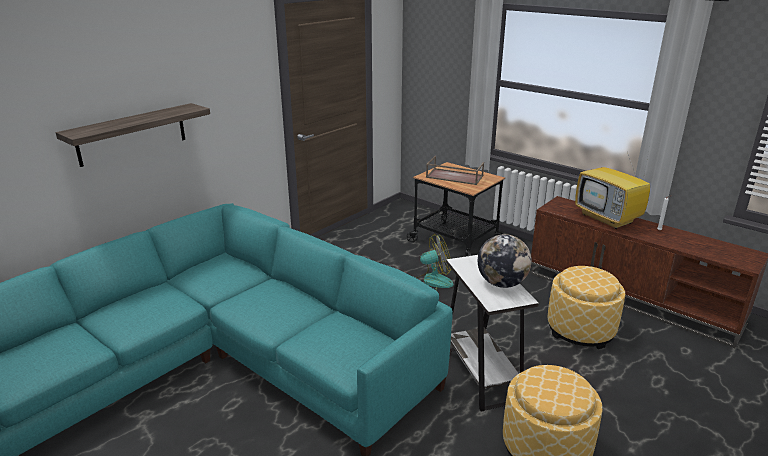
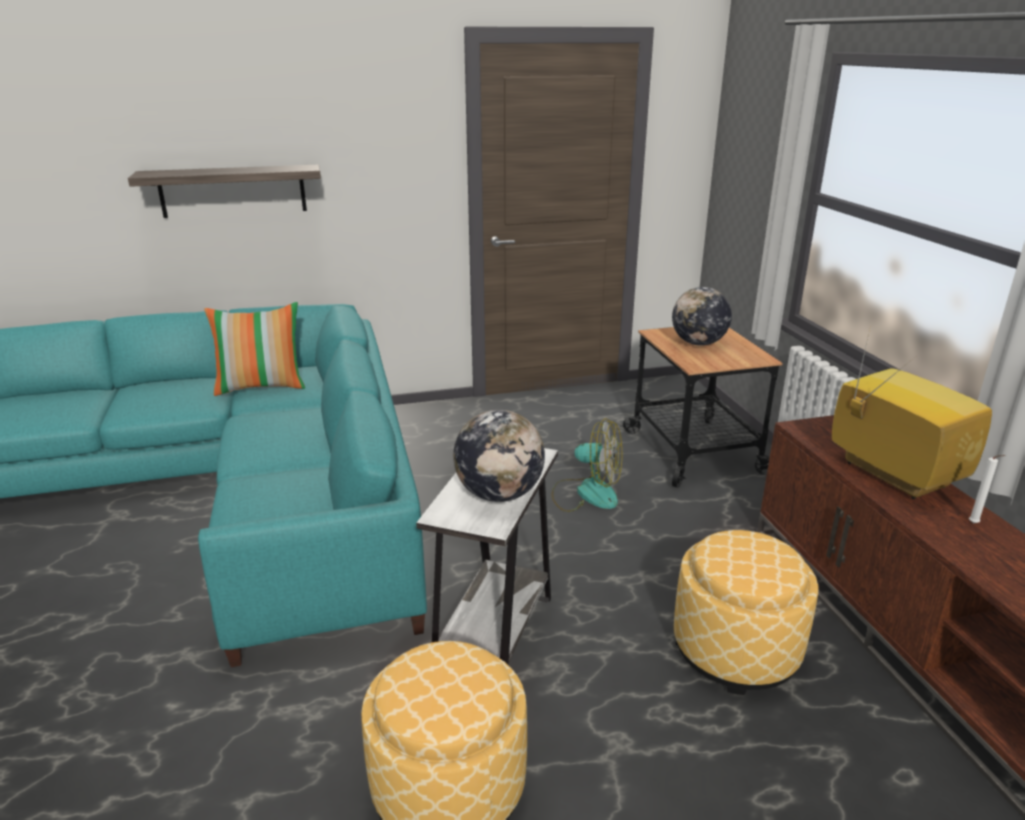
camera: 35 degrees right, 0 degrees up
brown tray [426,156,484,185] -> globe [672,287,732,346]
television [575,152,650,229] -> television turned 150 degrees clockwise [832,329,992,499]
none -> pillow [204,302,305,396]

